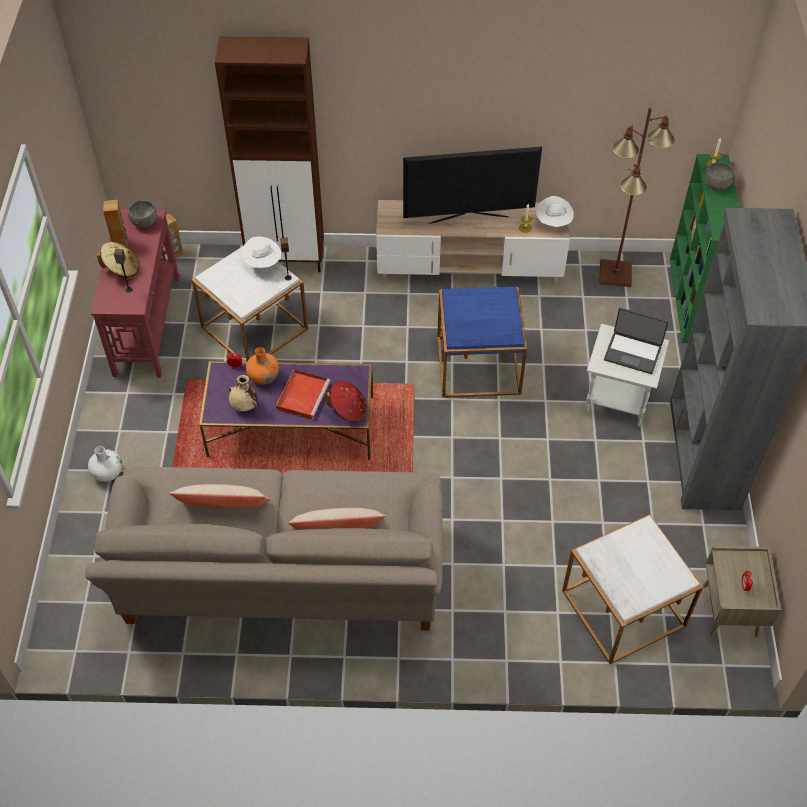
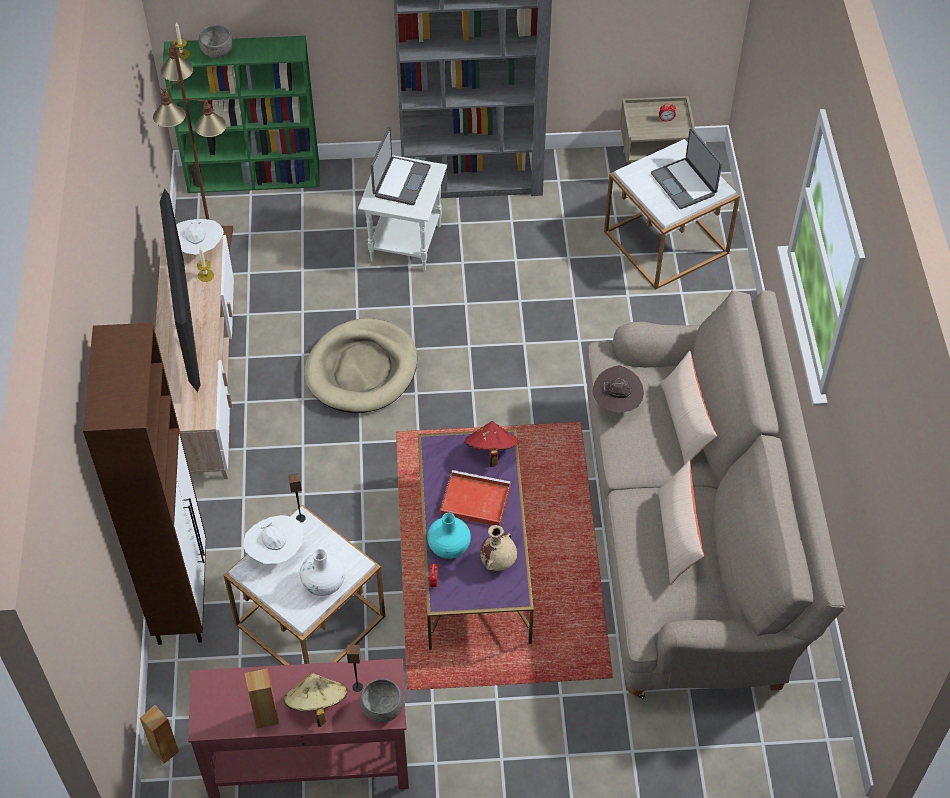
camera: 95 degrees left, 0 degrees up
white vase [88,446,122,482] -> white vase moved to [300,549,345,596]
grey bowl [128,200,157,228] -> grey bowl moved to [360,679,404,723]
orange vase [246,347,279,385] -> turquoise vase [427,513,471,559]
blue side table [437,286,527,398] -> beige dog bed [304,318,417,413]
none -> brown hat [592,365,644,413]
none -> laptop [651,128,722,209]

